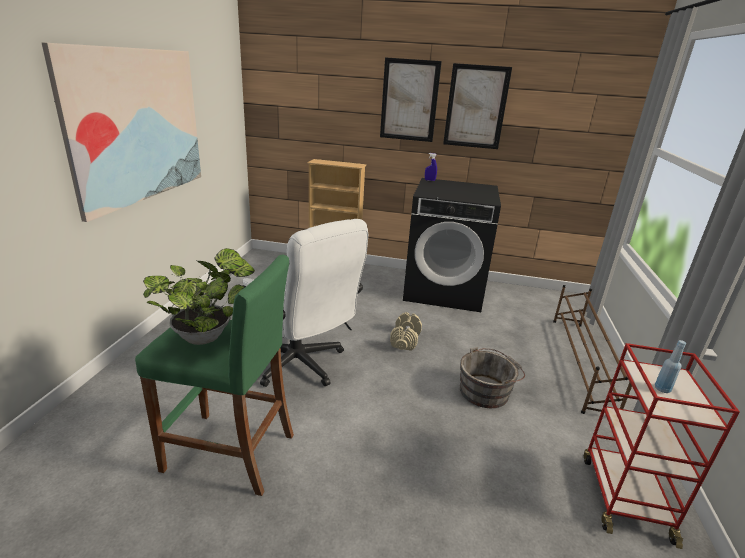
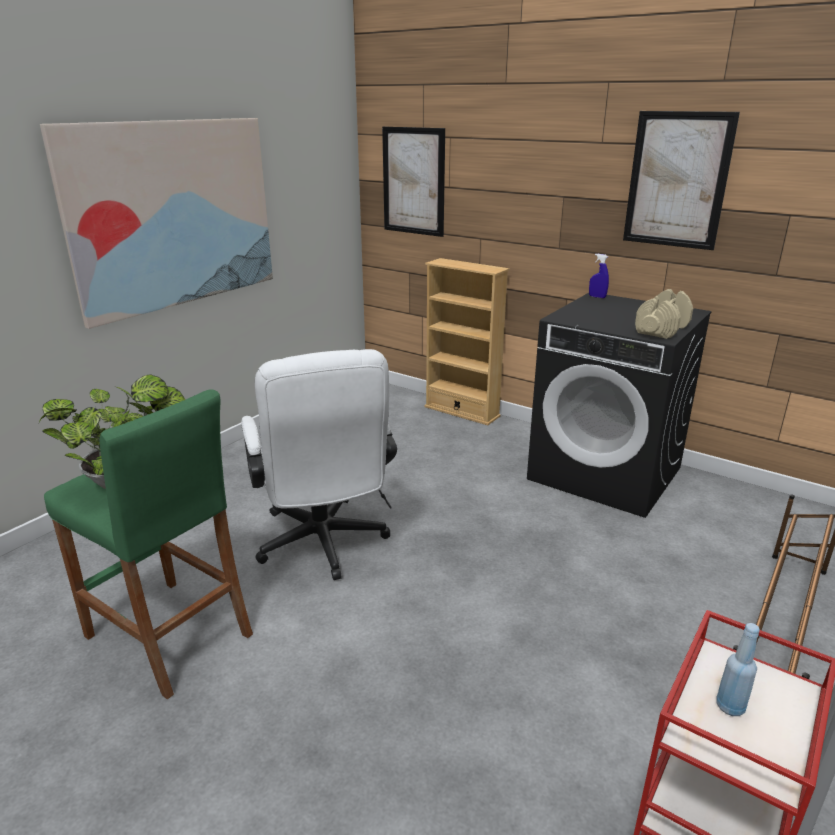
camera: 25 degrees right, 0 degrees up
picture [380,57,442,142] -> picture moved to [382,127,445,237]
beige dumbbell [390,312,422,351] -> beige dumbbell moved to [635,289,693,339]
grey bucket [460,347,525,408] -> none

